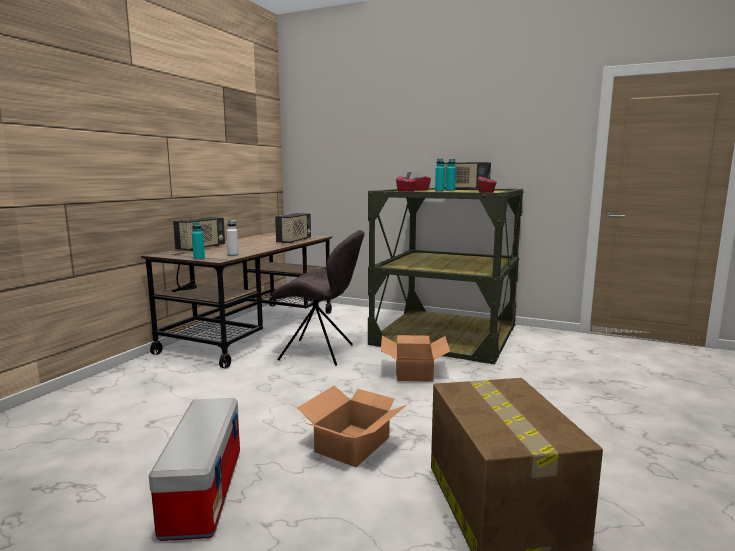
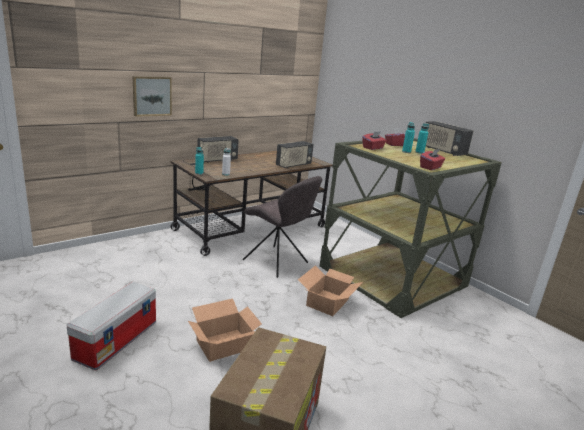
camera: 25 degrees right, 10 degrees up
none -> picture [133,76,172,117]

